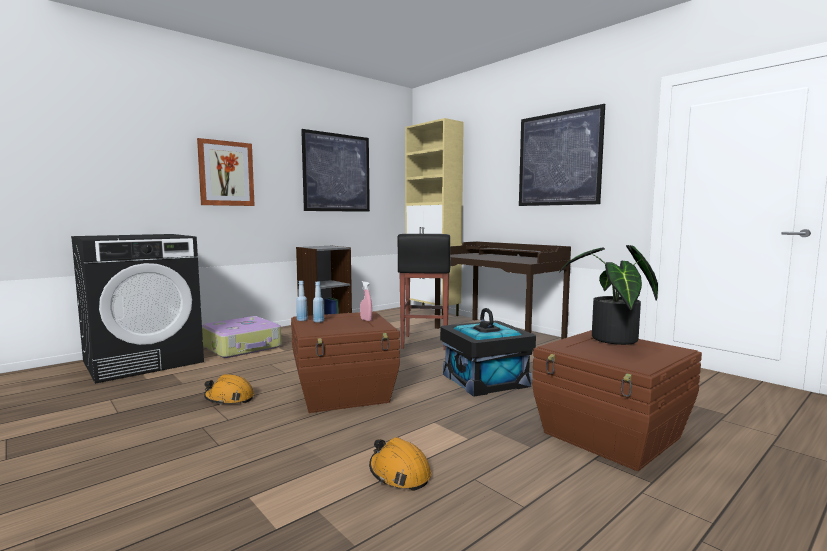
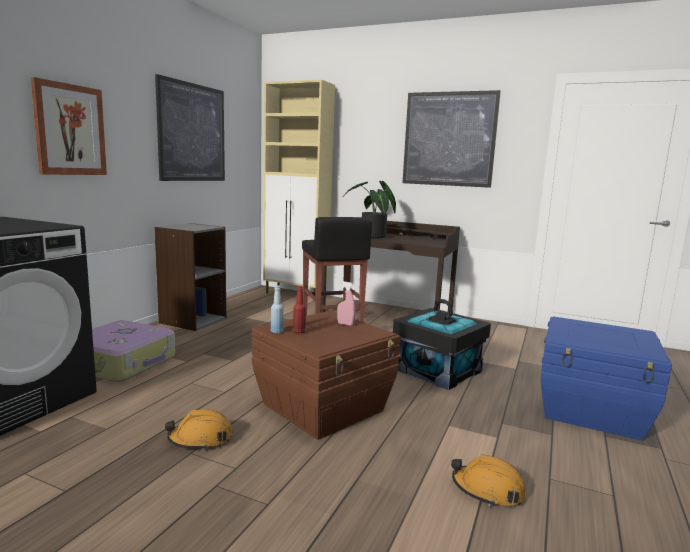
camera: 25 degrees left, 5 degrees up
blue bottle [313,282,324,322] -> red bottle [293,286,306,333]
brown storage box [532,330,702,471] -> blue storage box [541,316,672,441]
potted plant [559,245,658,345] -> potted plant moved to [343,181,396,238]

